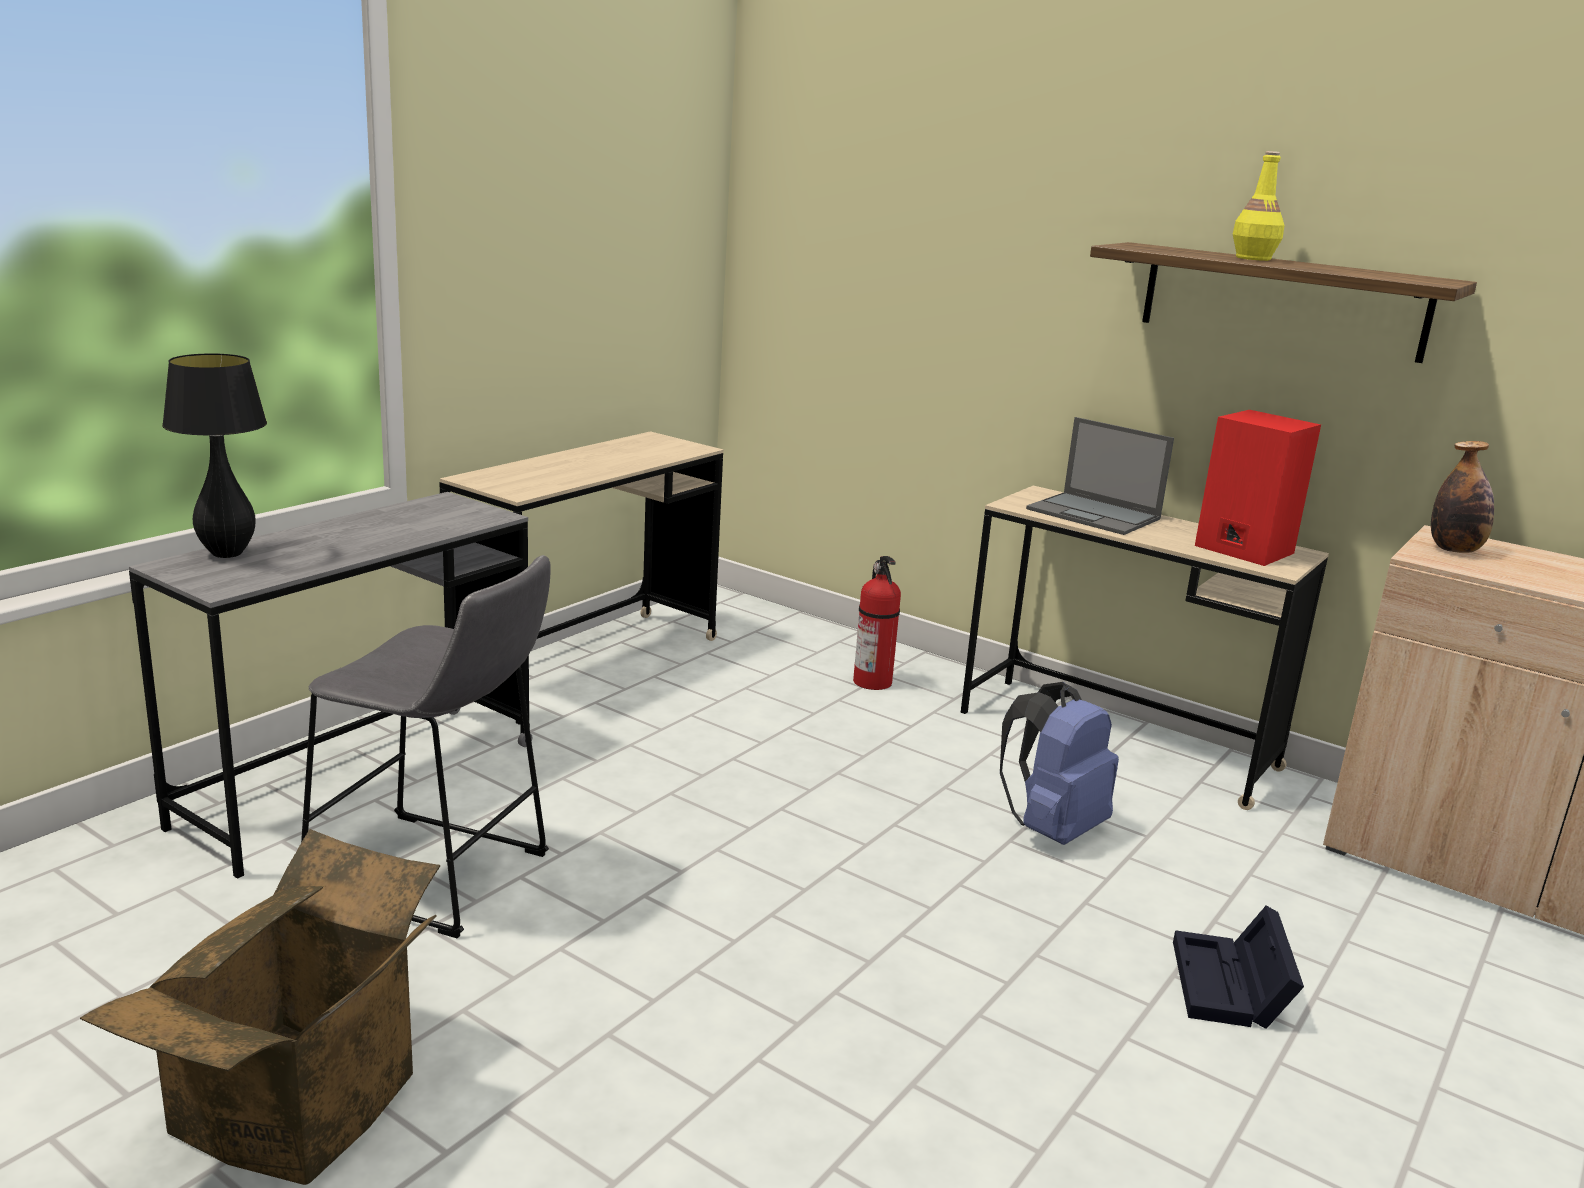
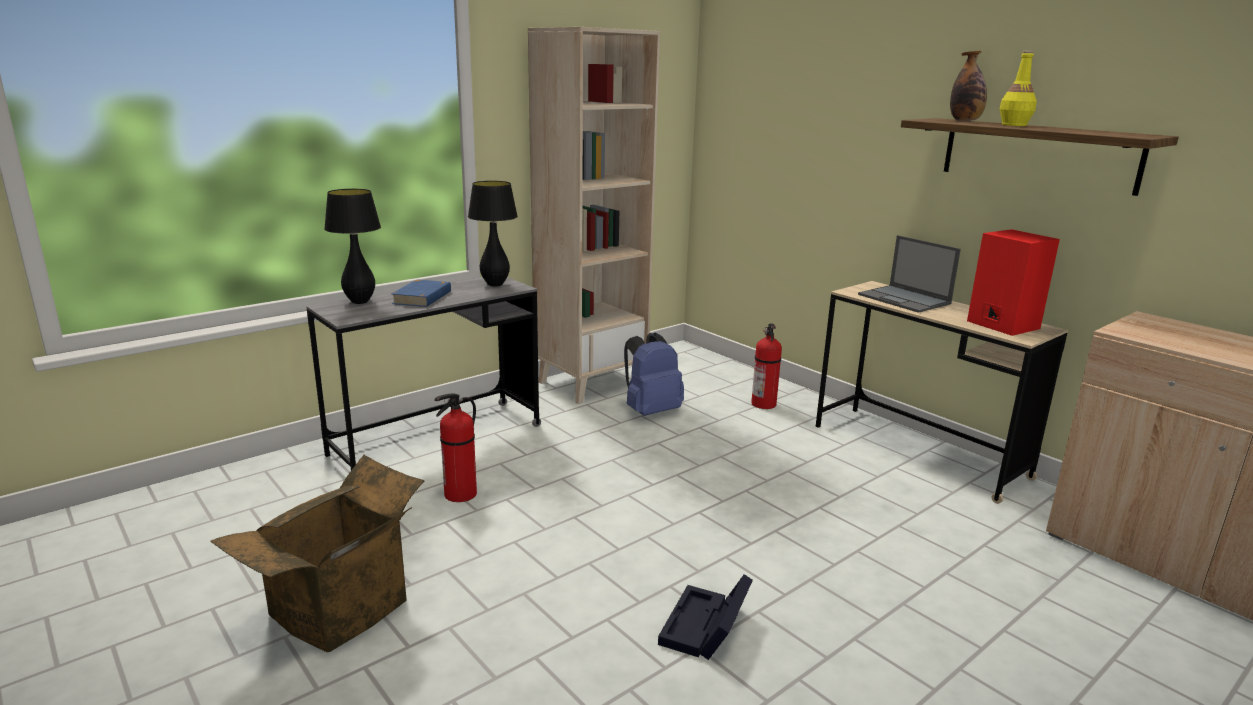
camera: 15 degrees right, 0 degrees up
grey stool [301,555,550,938] -> fire extinguisher [434,394,477,502]
beige desk [439,431,724,725] -> beige bookcase [528,27,660,404]
blue backpack [1000,682,1119,845] -> blue backpack moved to [624,333,684,416]
black storage box [1173,905,1304,1029] -> black storage box moved to [658,574,753,660]
bottle [1431,441,1494,553] -> bottle moved to [950,51,987,121]
none -> blue book [391,280,451,307]
none -> black table lamp [468,181,518,287]

